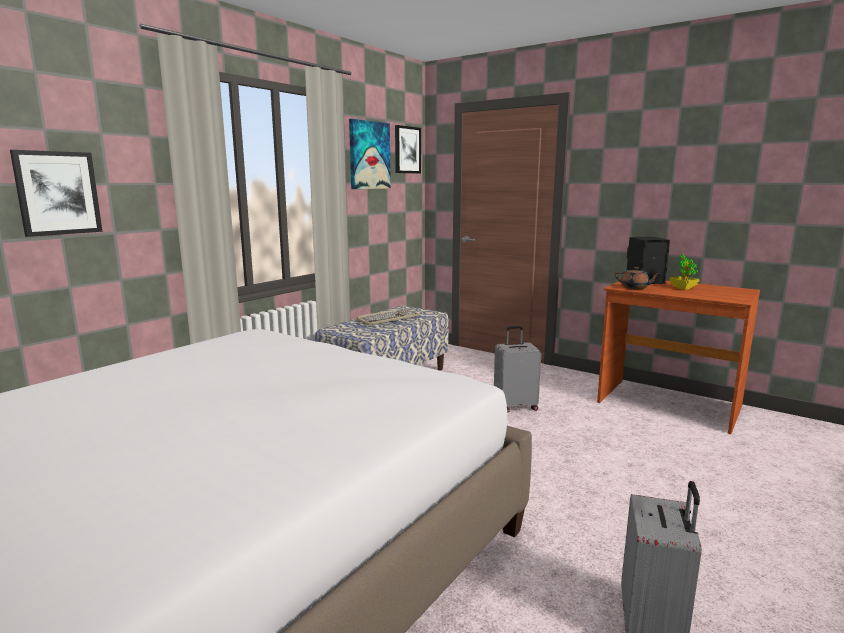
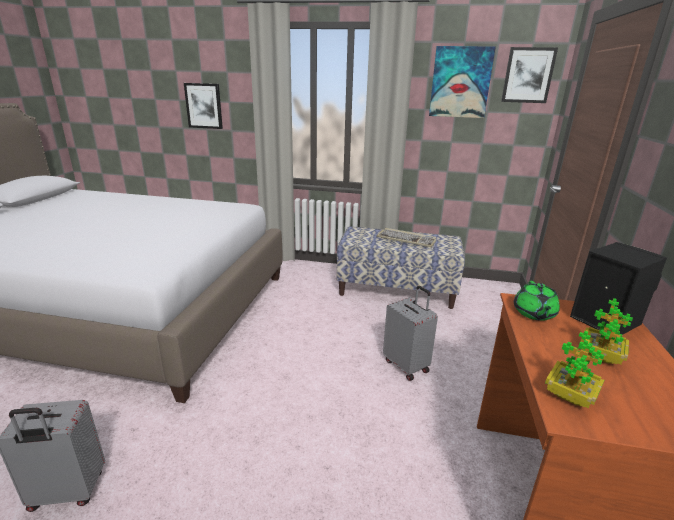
camera: 65 degrees right, 10 degrees up
brown teapot [615,267,659,289] -> green teapot [514,281,560,321]
none -> potted plant [545,331,604,408]

